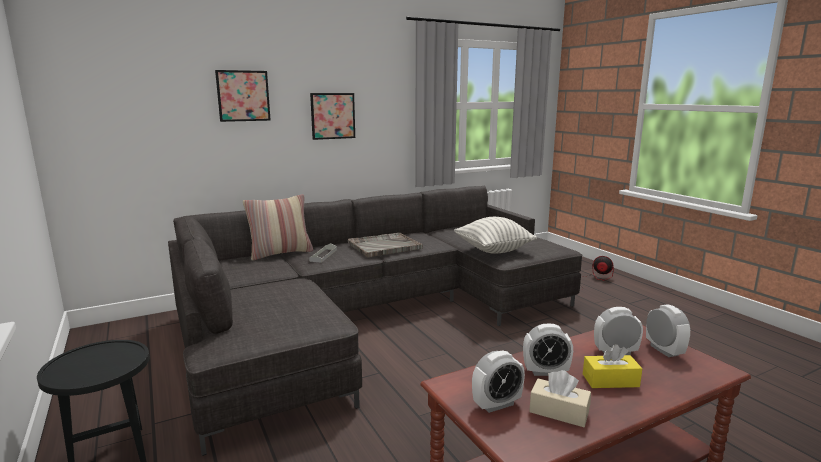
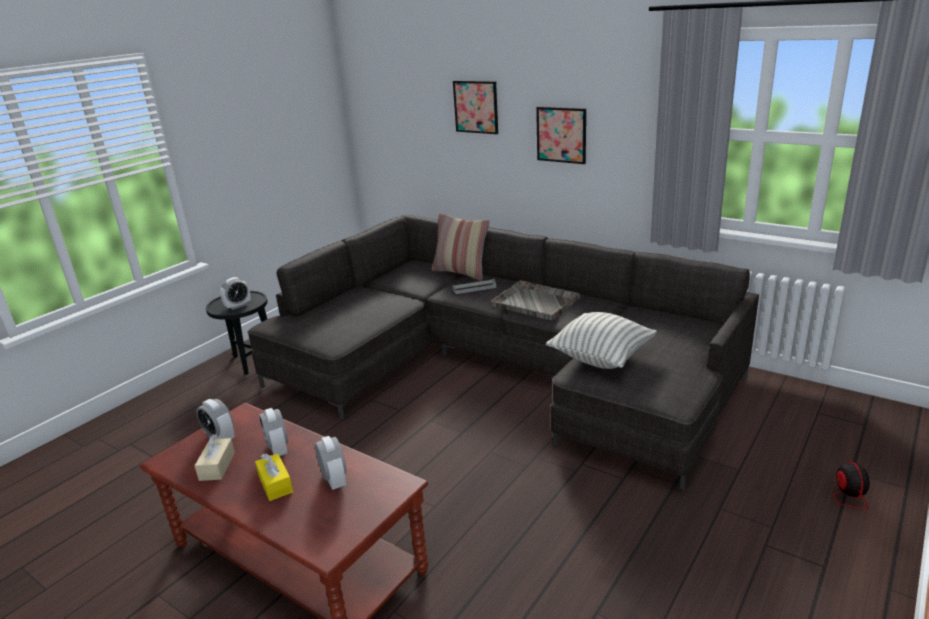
camera: 65 degrees right, 10 degrees up
alarm clock [646,305,690,357] -> alarm clock moved to [220,277,251,310]

